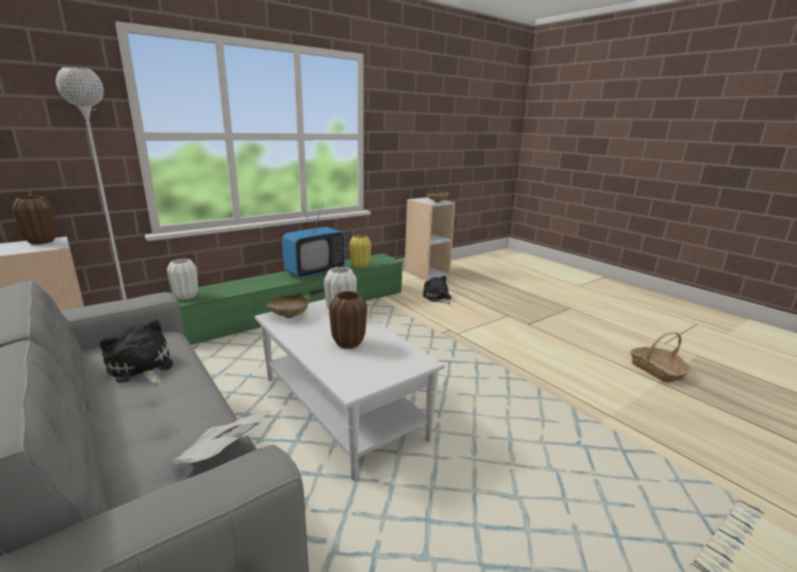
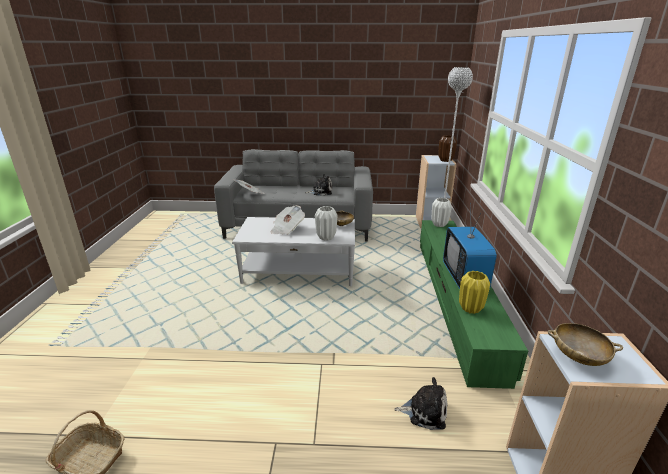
camera: 130 degrees right, 5 degrees up
brown vase [329,291,367,349] -> newspaper [271,205,305,235]

